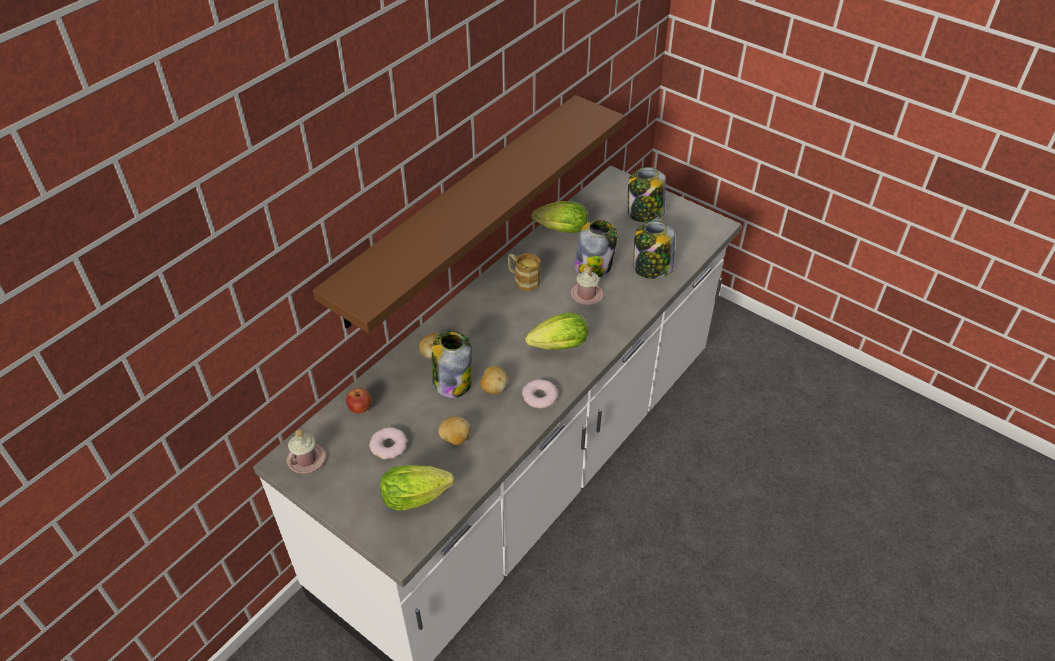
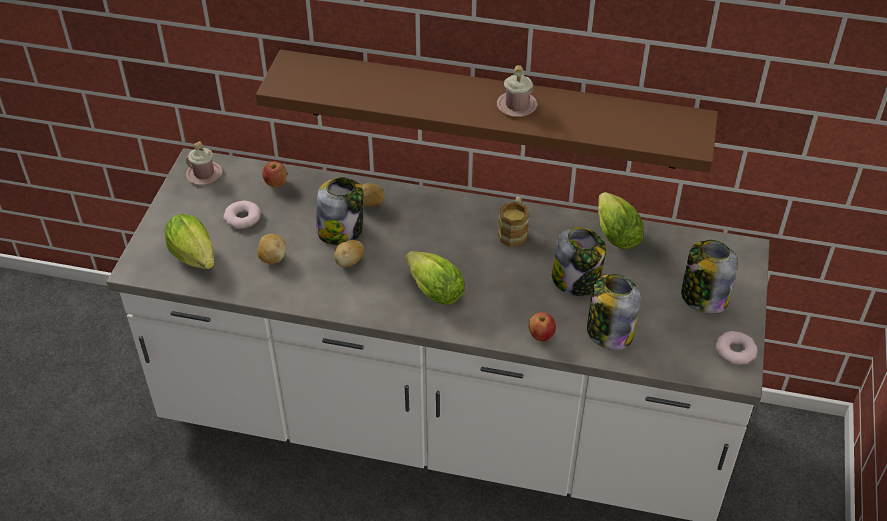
camera: 65 degrees right, 0 degrees up
donut [522,379,558,408] -> donut moved to [715,331,757,365]
pink mug [570,266,603,305] -> pink mug moved to [497,65,538,117]
none -> apple [528,312,556,341]

